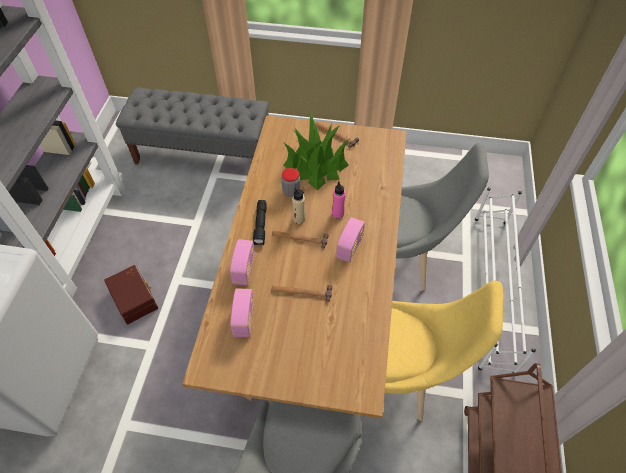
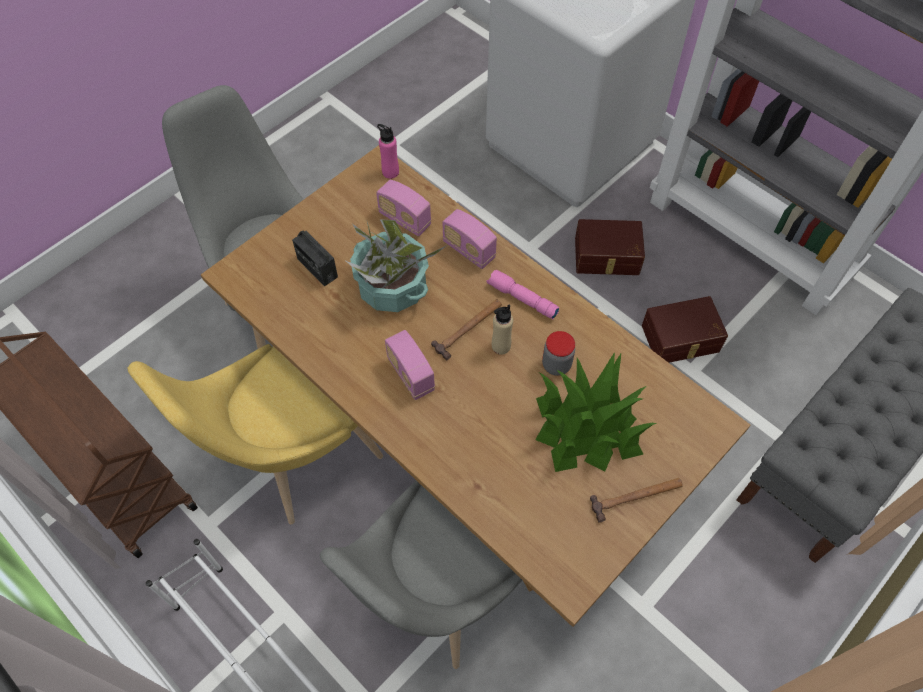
camera: 125 degrees right, 5 degrees up
black flashlight [253,200,267,245] -> pink flashlight [486,270,560,319]
hammer [272,285,332,302] -> potted plant [346,219,446,312]
pink bottle [332,181,346,219] -> pink bottle moved to [377,124,399,179]
none -> radio [292,231,338,286]
none -> brown storage box [642,296,728,363]

